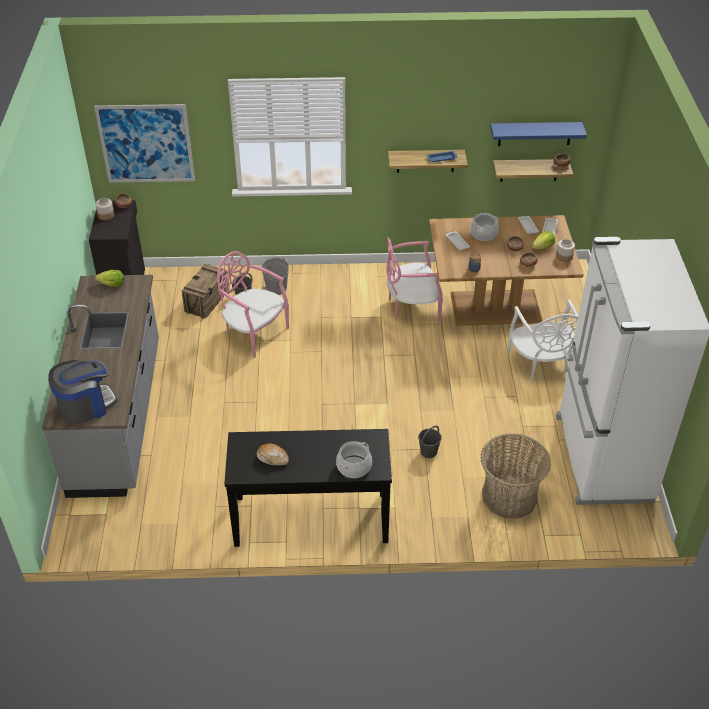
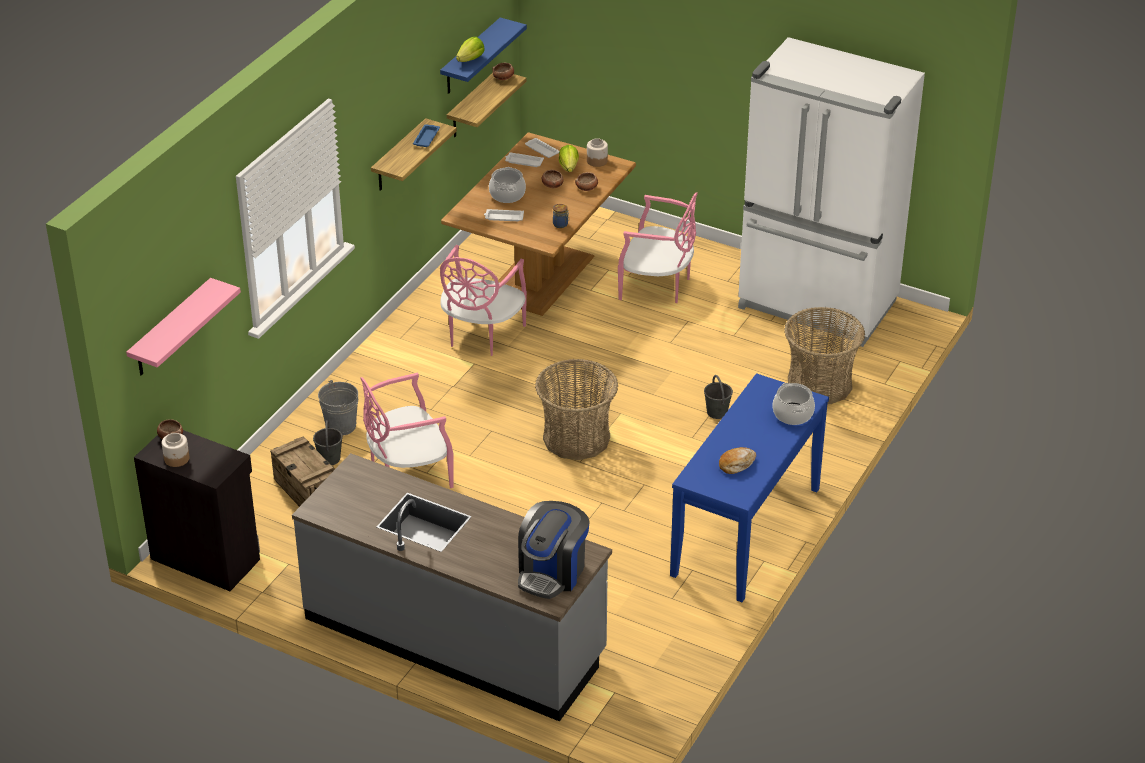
camera: 60 degrees left, 5 degrees down
coffee machine [48,360,118,424] -> coffee machine turned 150 degrees counterclockwise [518,501,589,599]
picture [94,104,195,183] -> pink shelf [126,278,241,375]
lettuce [95,270,124,287] -> lettuce moved to [456,37,484,62]
black console table [224,429,392,547] -> blue console table [670,373,829,602]
white chair [507,299,578,383] -> pink chair [618,192,698,303]
none -> basket [535,359,618,460]

